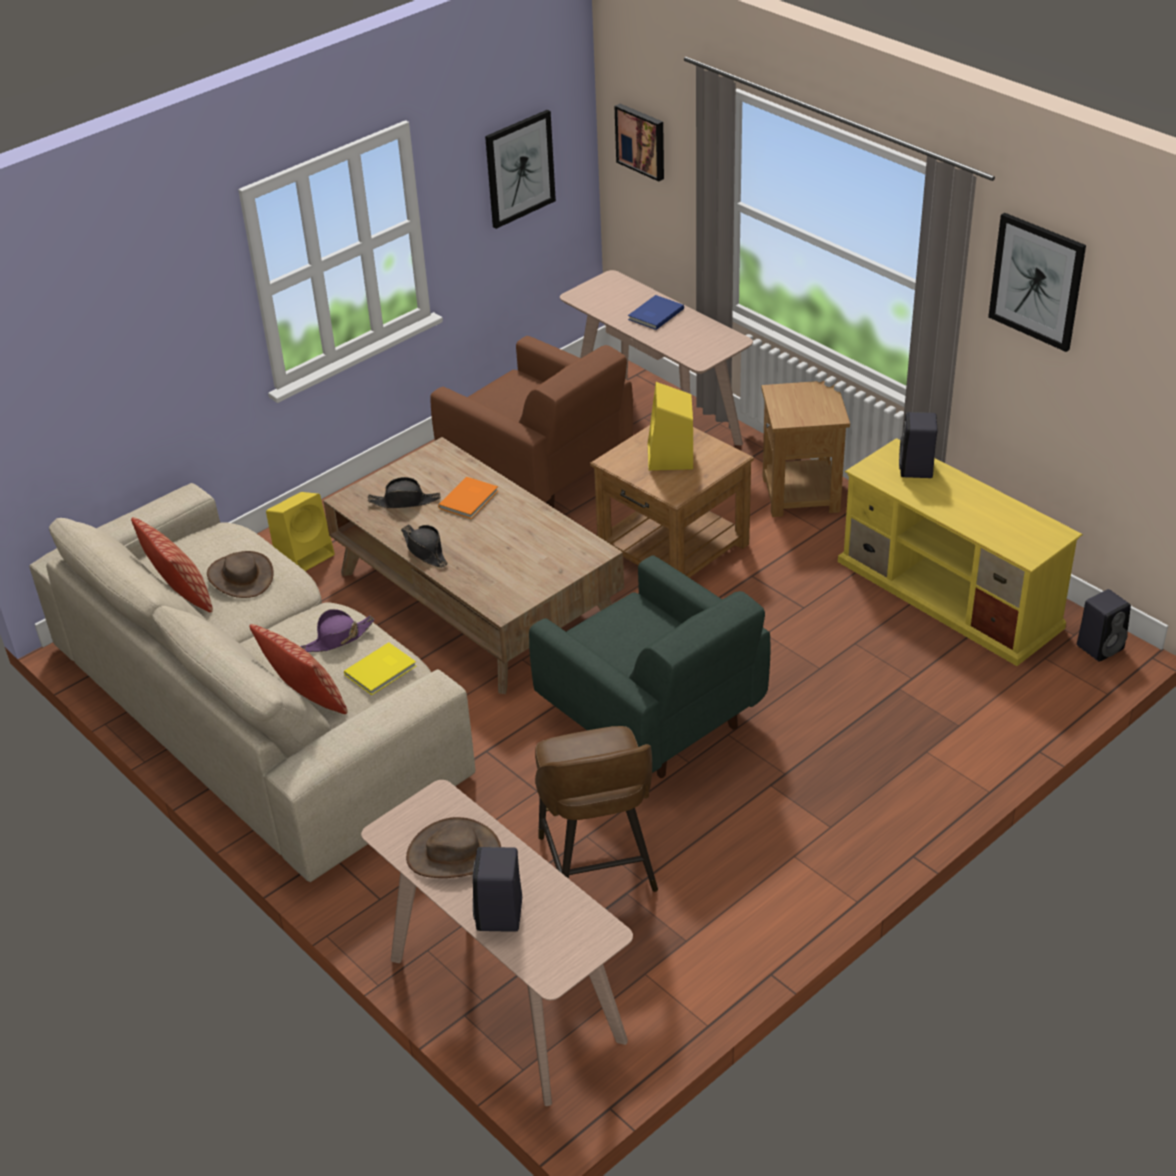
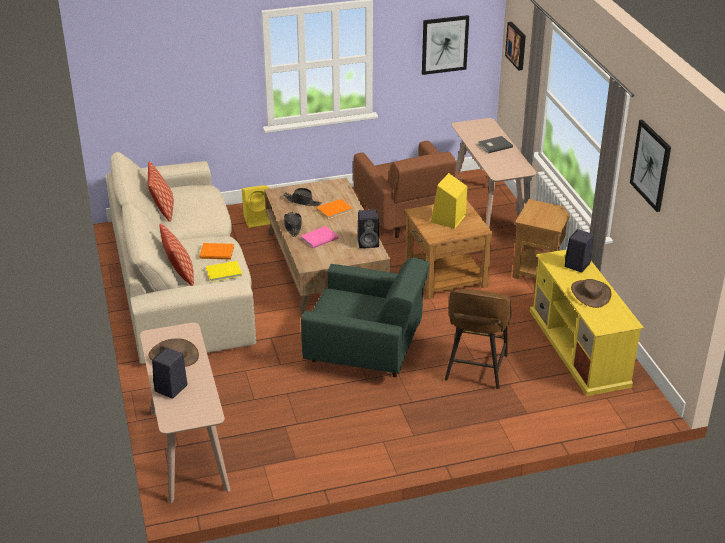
camera: 25 degrees right, 5 degrees down
brown hat [207,551,274,598] -> brown hat moved to [571,279,612,308]
purple hat [300,609,374,652] -> orange book [199,243,234,260]
green armchair [529,555,771,778] -> green armchair turned 60 degrees counterclockwise [301,257,430,377]
brown stool [535,726,658,892] -> brown stool moved to [444,289,511,389]
blue book [628,295,684,330] -> grey book [478,136,513,154]
black speaker [1077,589,1131,662] -> black speaker moved to [357,210,379,248]
none -> pink book [301,226,339,248]

